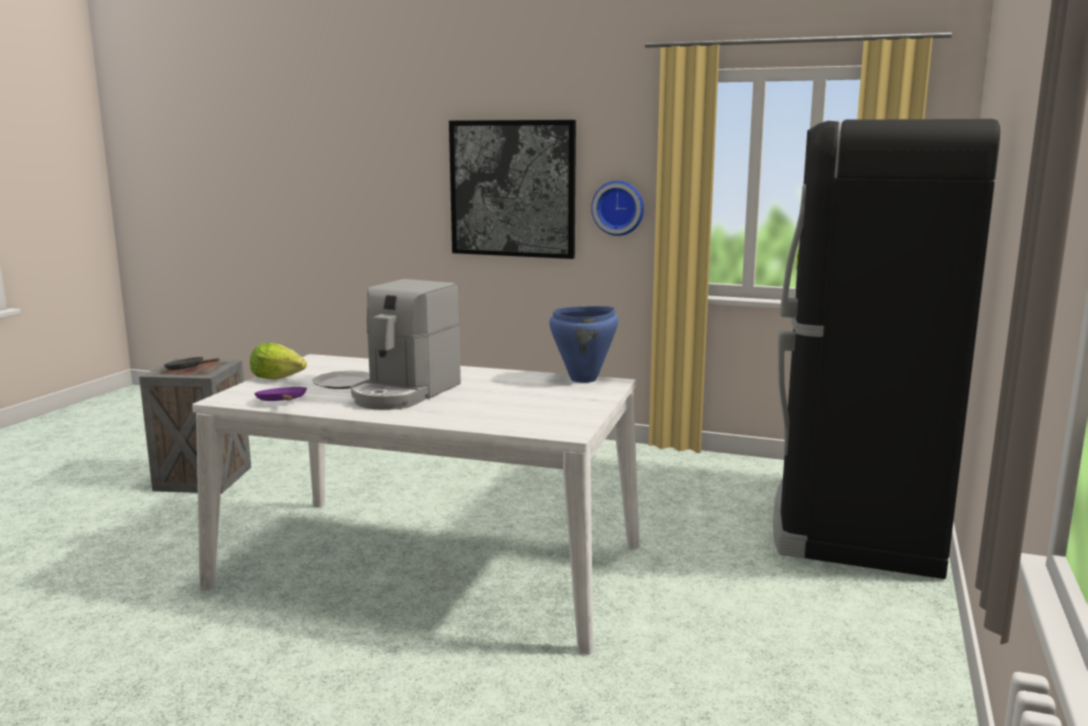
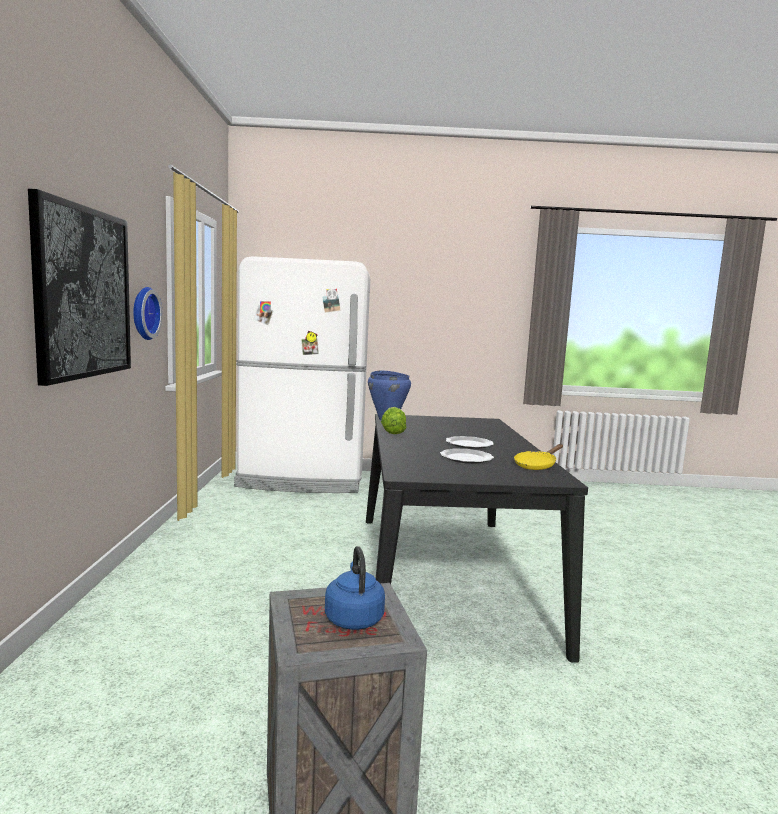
camera: 110 degrees left, 5 degrees down
black frying pan [164,357,220,370] -> blue kettle [325,546,385,630]
white dining table [192,354,639,655] -> black dining table [366,414,588,663]
lettuce [250,343,307,380] -> lettuce moved to [381,407,406,434]
purple frying pan [254,387,307,401] -> yellow frying pan [514,444,563,470]
coffee machine [351,279,461,410] -> plate [446,436,494,449]
black fridge [773,119,1000,579] -> white fridge [234,256,370,493]

